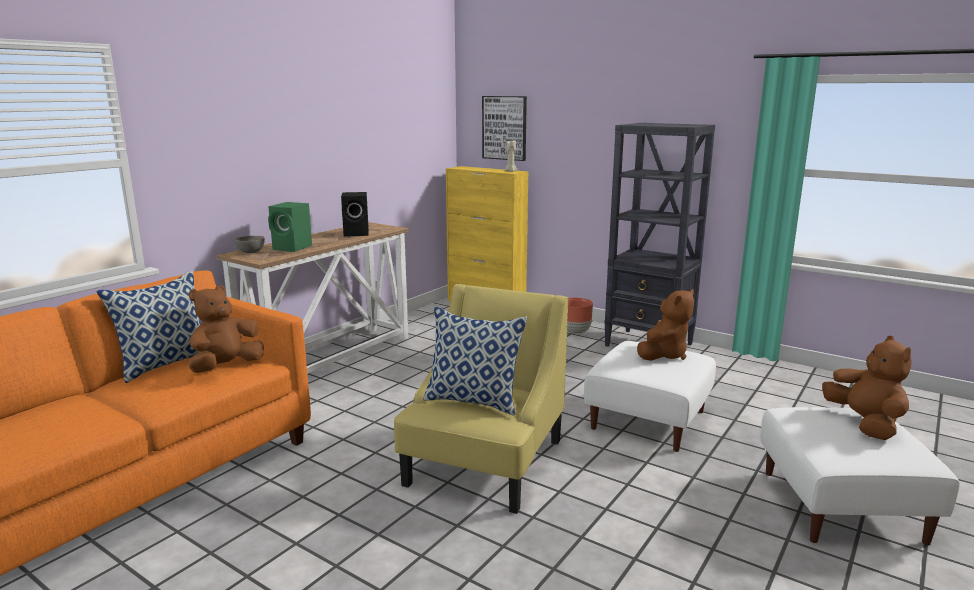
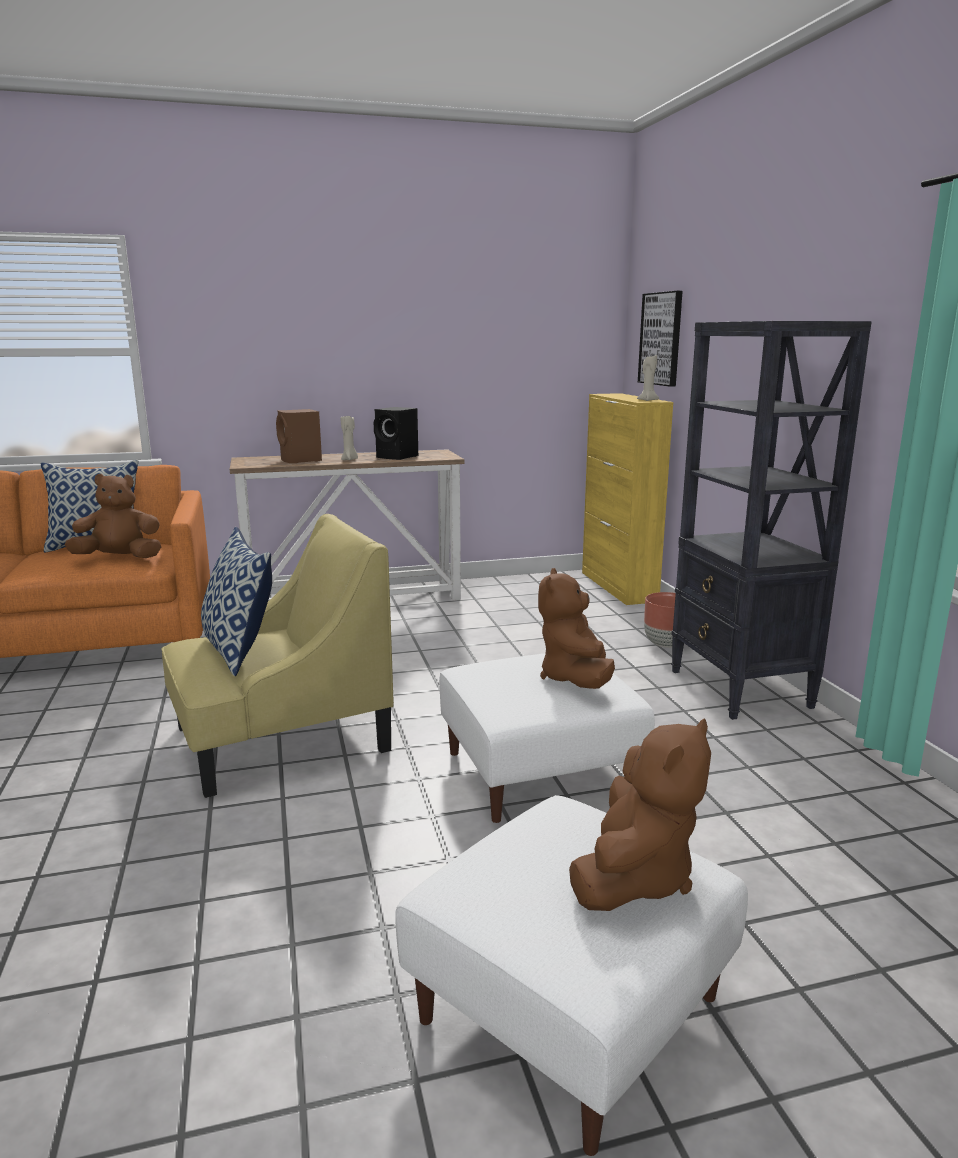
camera: 40 degrees right, 0 degrees up
grey bowl [235,236,265,253] -> none
green speaker [268,202,312,252] -> brown speaker [276,409,322,463]
brown plush toy [637,289,694,361] -> brown plush toy turned 105 degrees clockwise [538,568,615,689]
none -> beige candle [341,416,358,460]

